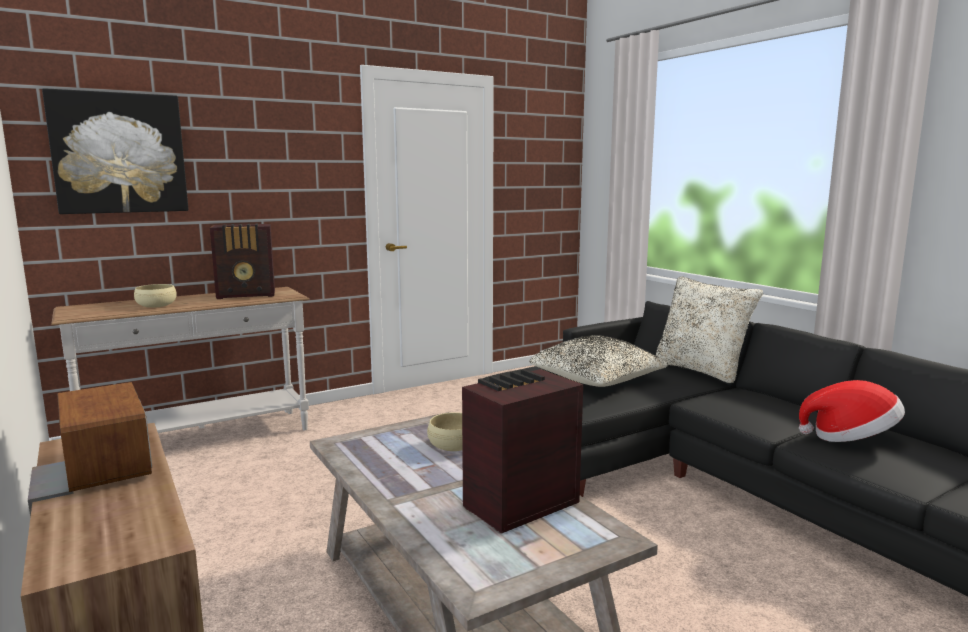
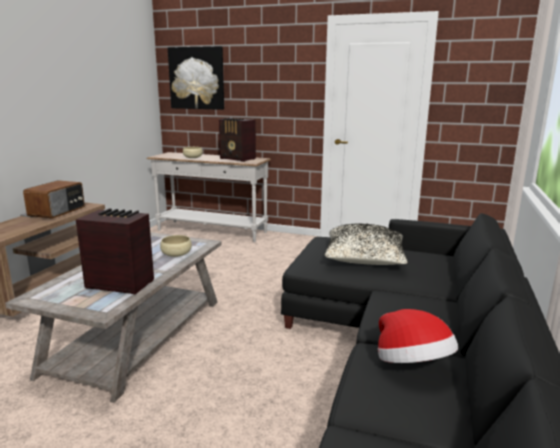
camera: 50 degrees right, 5 degrees up
beige pillow [656,276,764,384] -> none

